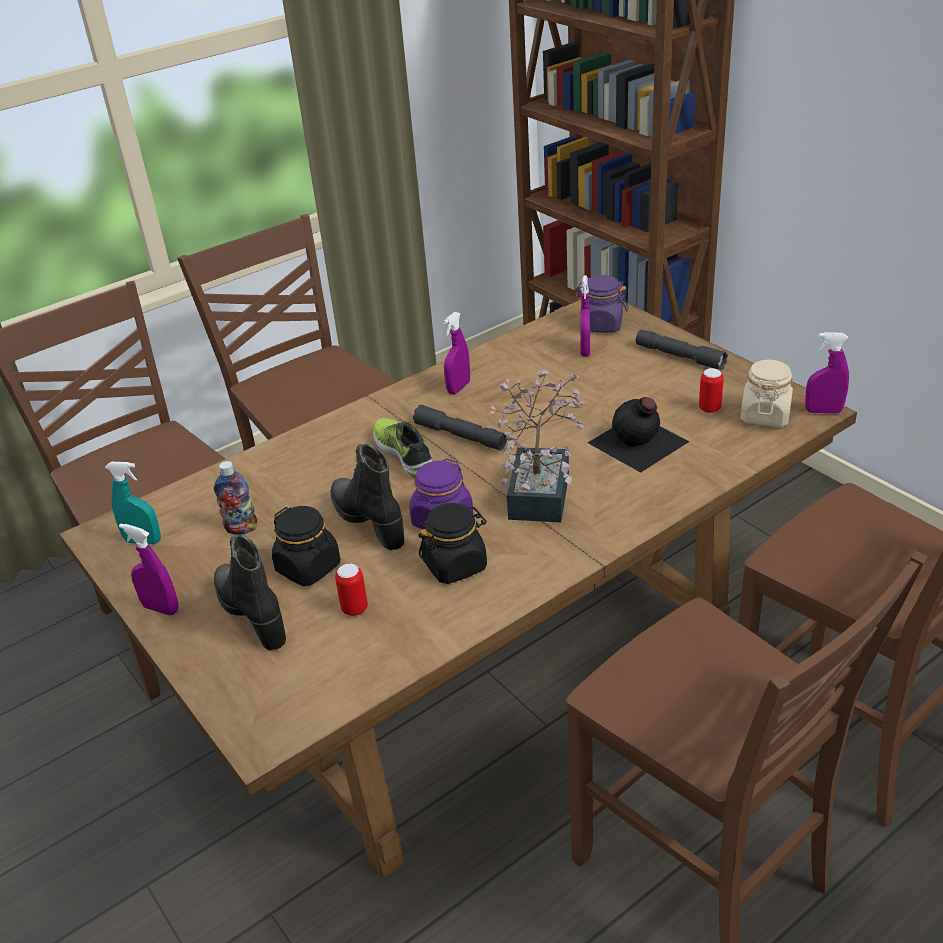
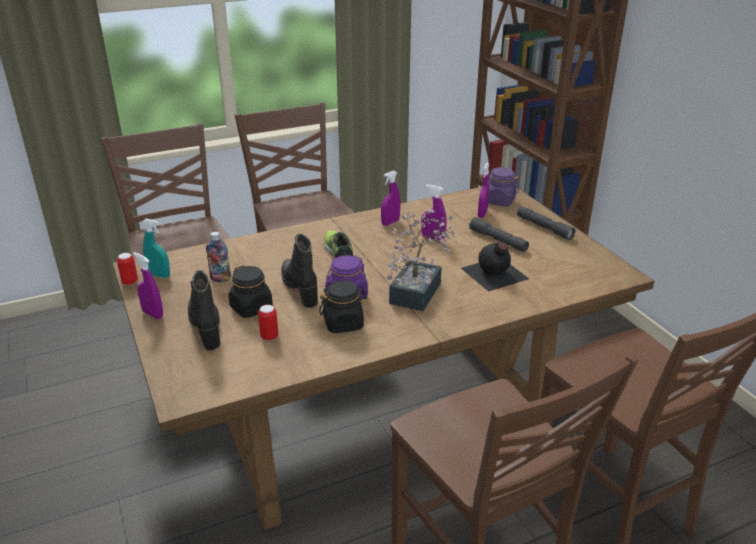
camera: 10 degrees right, 5 degrees down
grey flashlight [413,405,507,450] -> grey flashlight moved to [469,217,529,252]
can [699,368,724,413] -> can moved to [117,253,138,285]
beige jar [741,360,793,427] -> none
purple spray bottle [805,332,849,413] -> purple spray bottle moved to [421,184,446,241]

